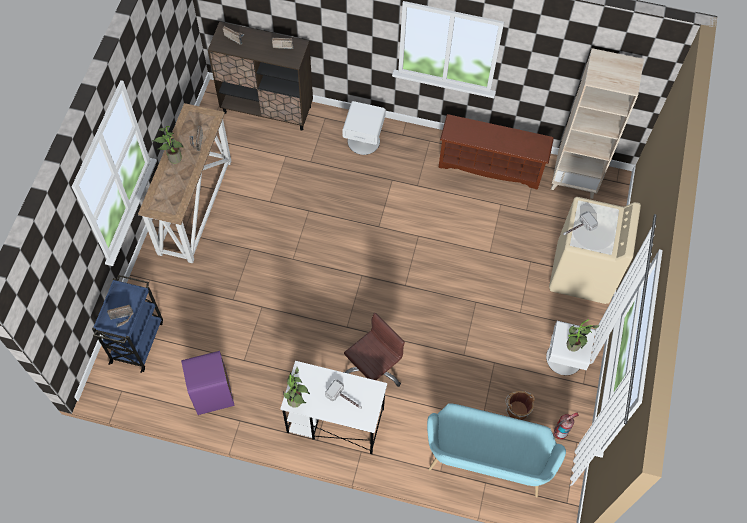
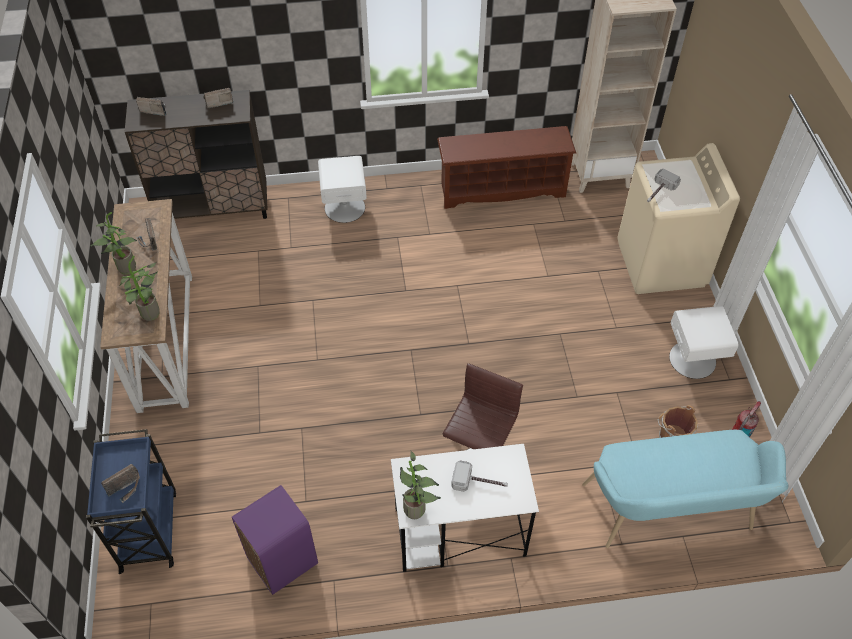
camera: 20 degrees left, 10 degrees down
potted plant [567,319,600,352] -> potted plant moved to [120,256,160,321]

